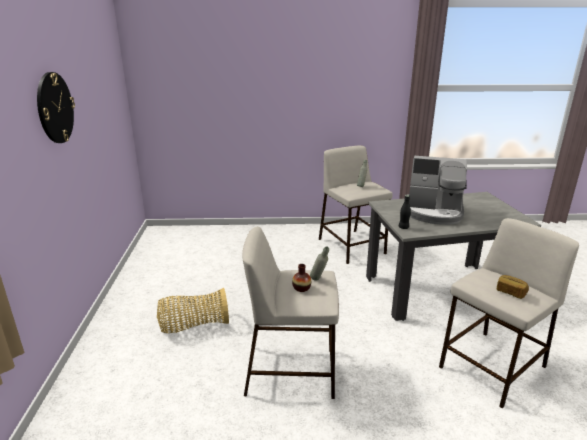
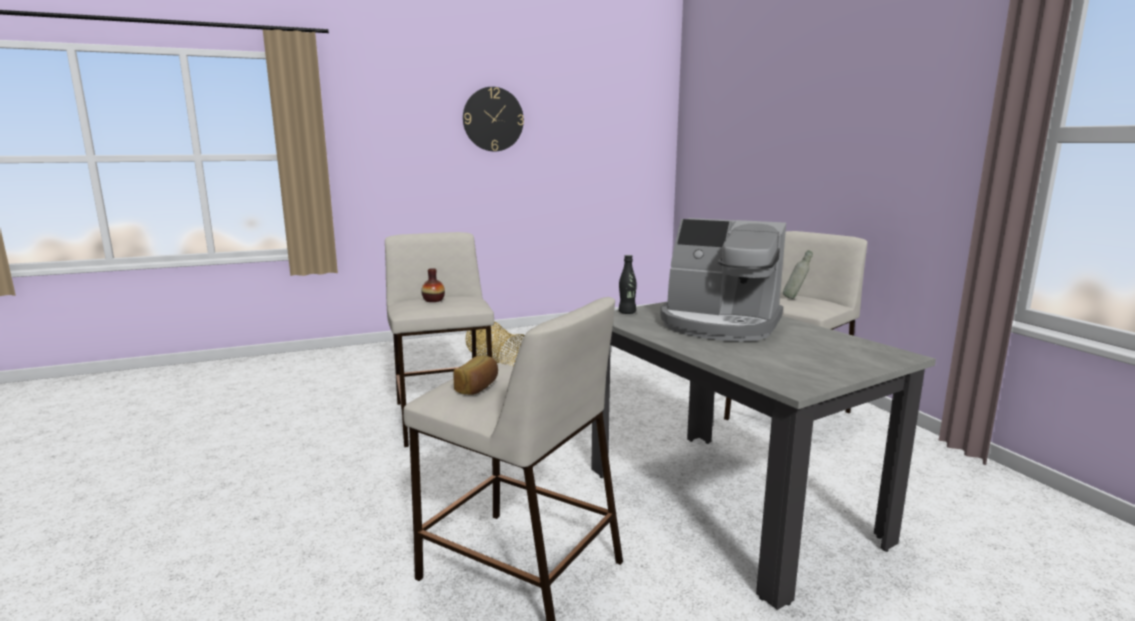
camera: 70 degrees right, 10 degrees down
grey bottle [310,246,329,280] -> none
coffee machine [404,156,467,225] -> coffee machine turned 60 degrees counterclockwise [660,218,786,342]

